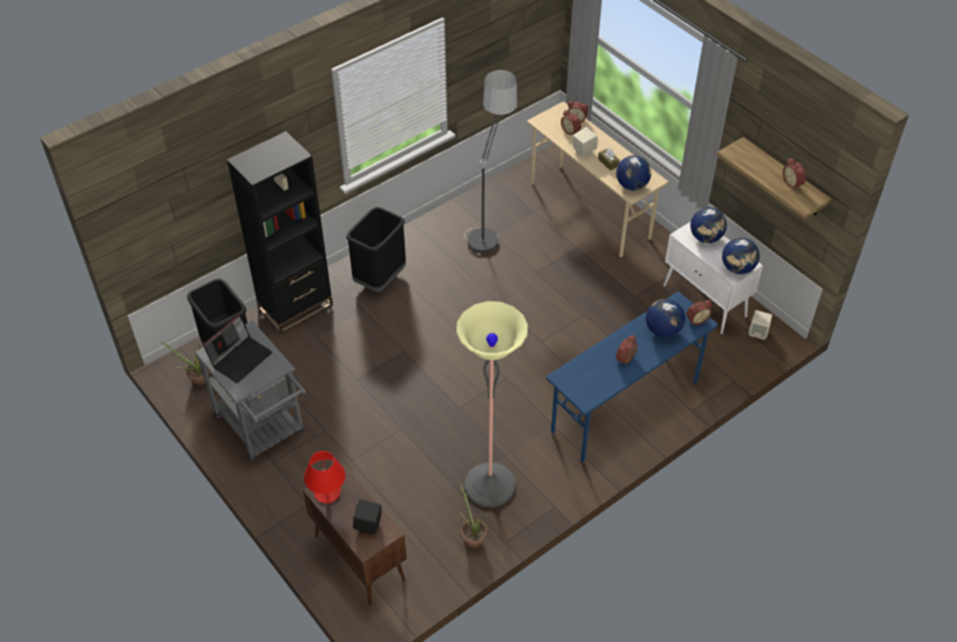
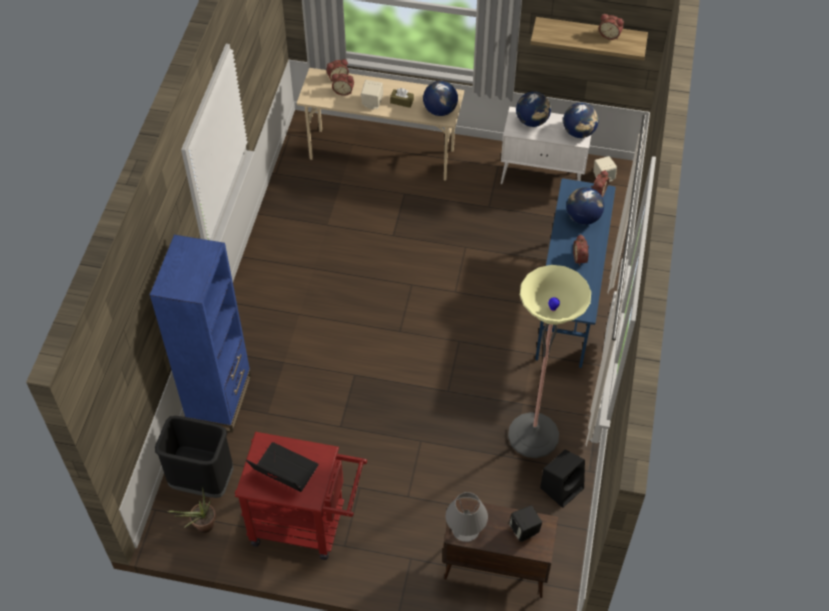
camera: 40 degrees left, 5 degrees up
grey cart [194,320,306,462] -> red cart [235,432,367,560]
laptop [203,314,272,383] -> laptop turned 60 degrees counterclockwise [246,442,319,492]
black bookcase [227,131,333,334] -> blue bookcase [150,235,251,433]
red table lamp [304,451,345,503] -> grey table lamp [446,492,488,542]
black trash can [346,207,406,292] -> none
potted plant [459,482,487,550] -> black speaker [540,449,585,508]
floor lamp [464,70,517,255] -> none

